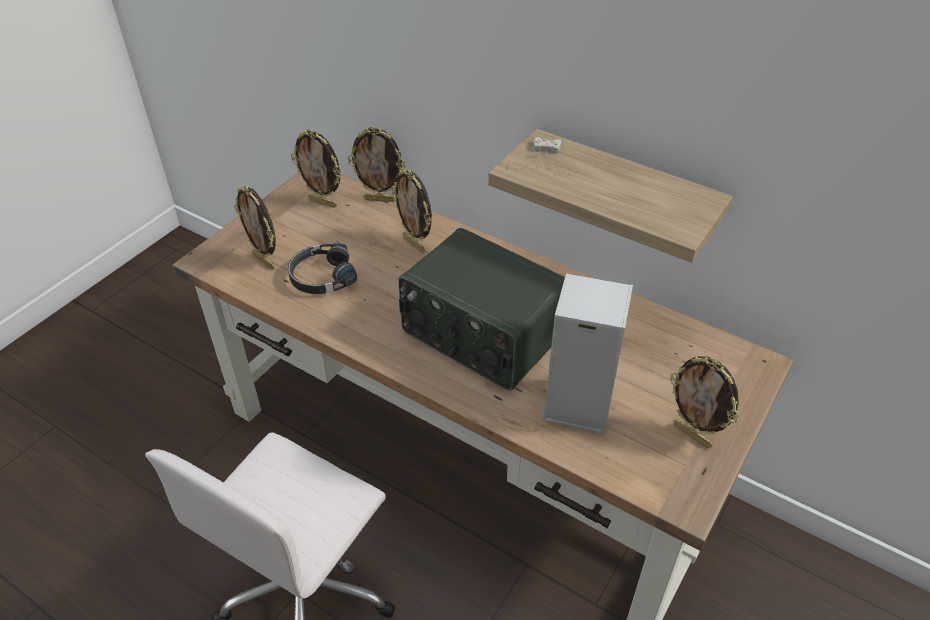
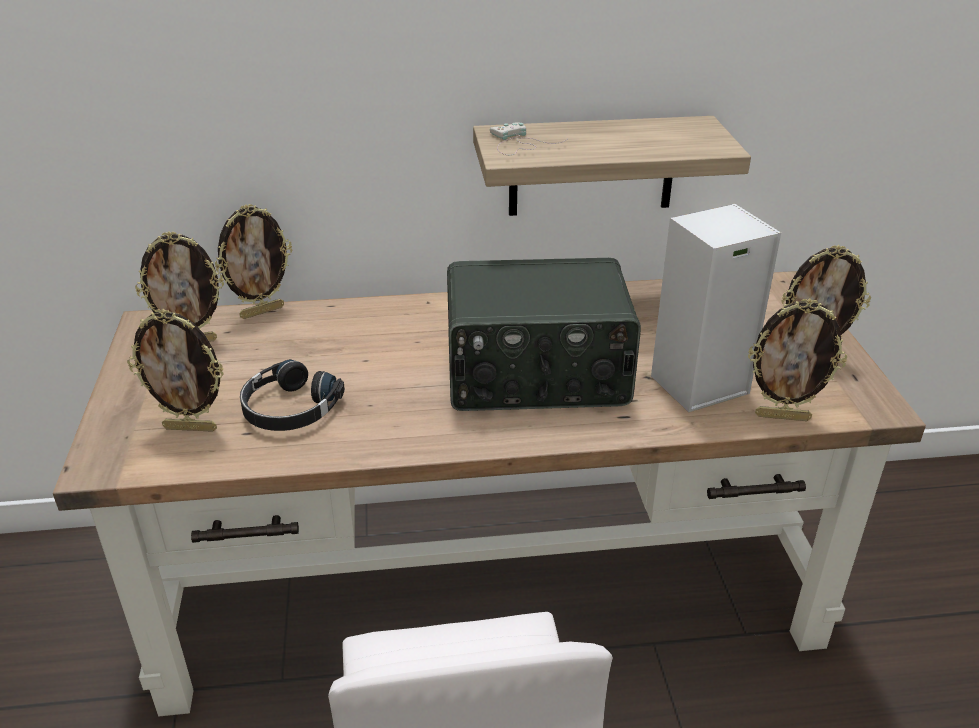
camera: 40 degrees left, 10 degrees down
picture frame [392,169,432,253] -> picture frame moved to [748,298,847,421]

